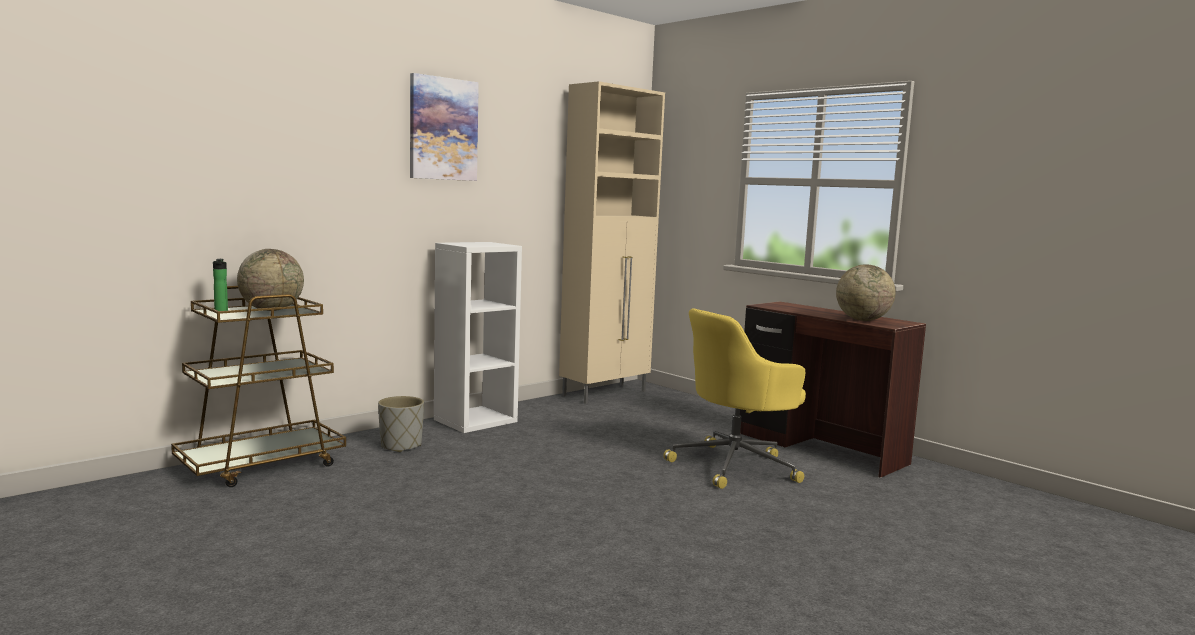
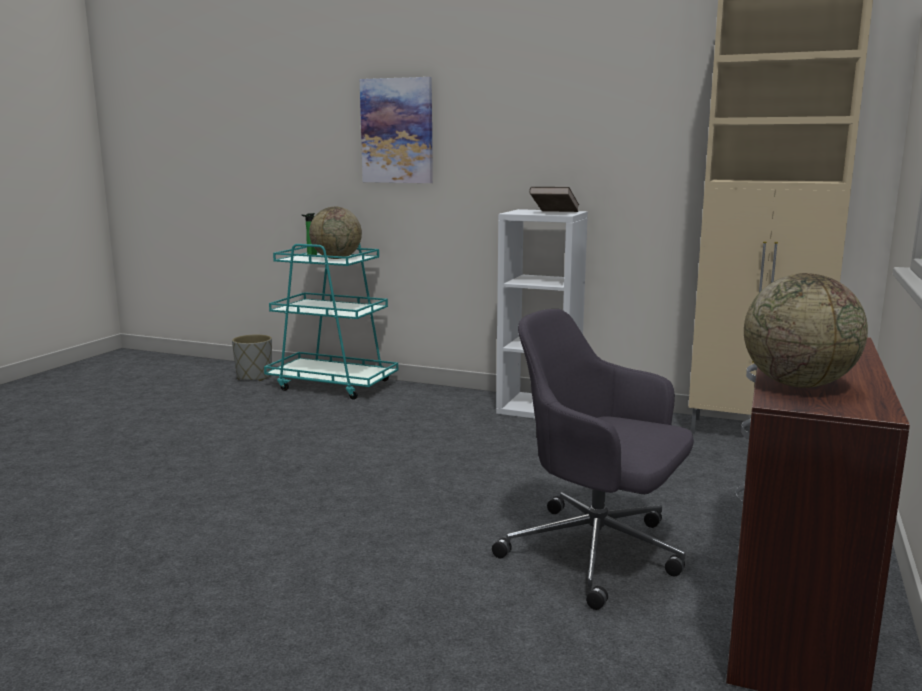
camera: 65 degrees right, 5 degrees up
brown cart [171,286,346,487] -> turquoise cart [264,244,398,400]
grey planter [378,396,424,452] -> grey planter moved to [232,334,272,381]
picture [410,73,479,181] -> picture moved to [360,77,433,183]
yellow office chair [663,308,806,489] -> grey office chair [492,309,694,610]
none -> brown book [529,187,579,212]

